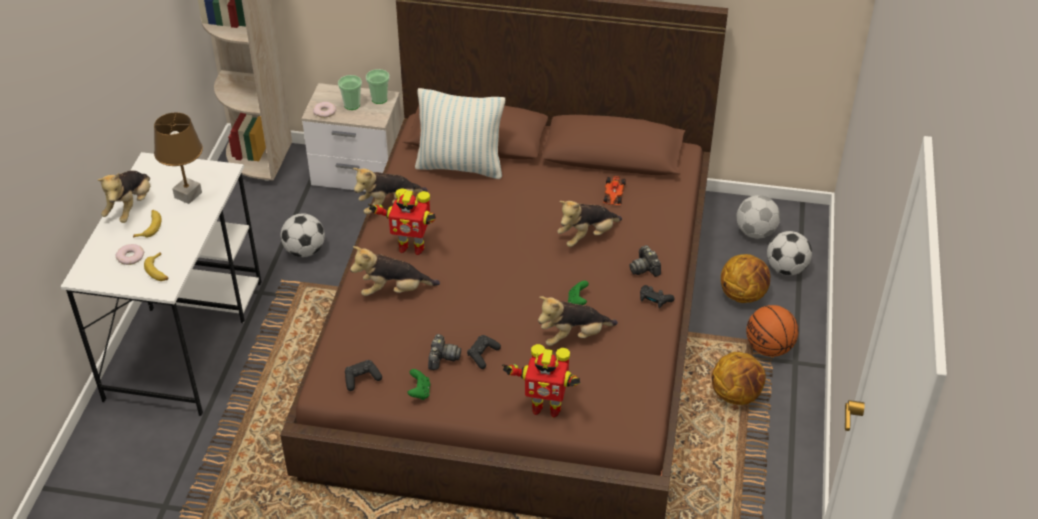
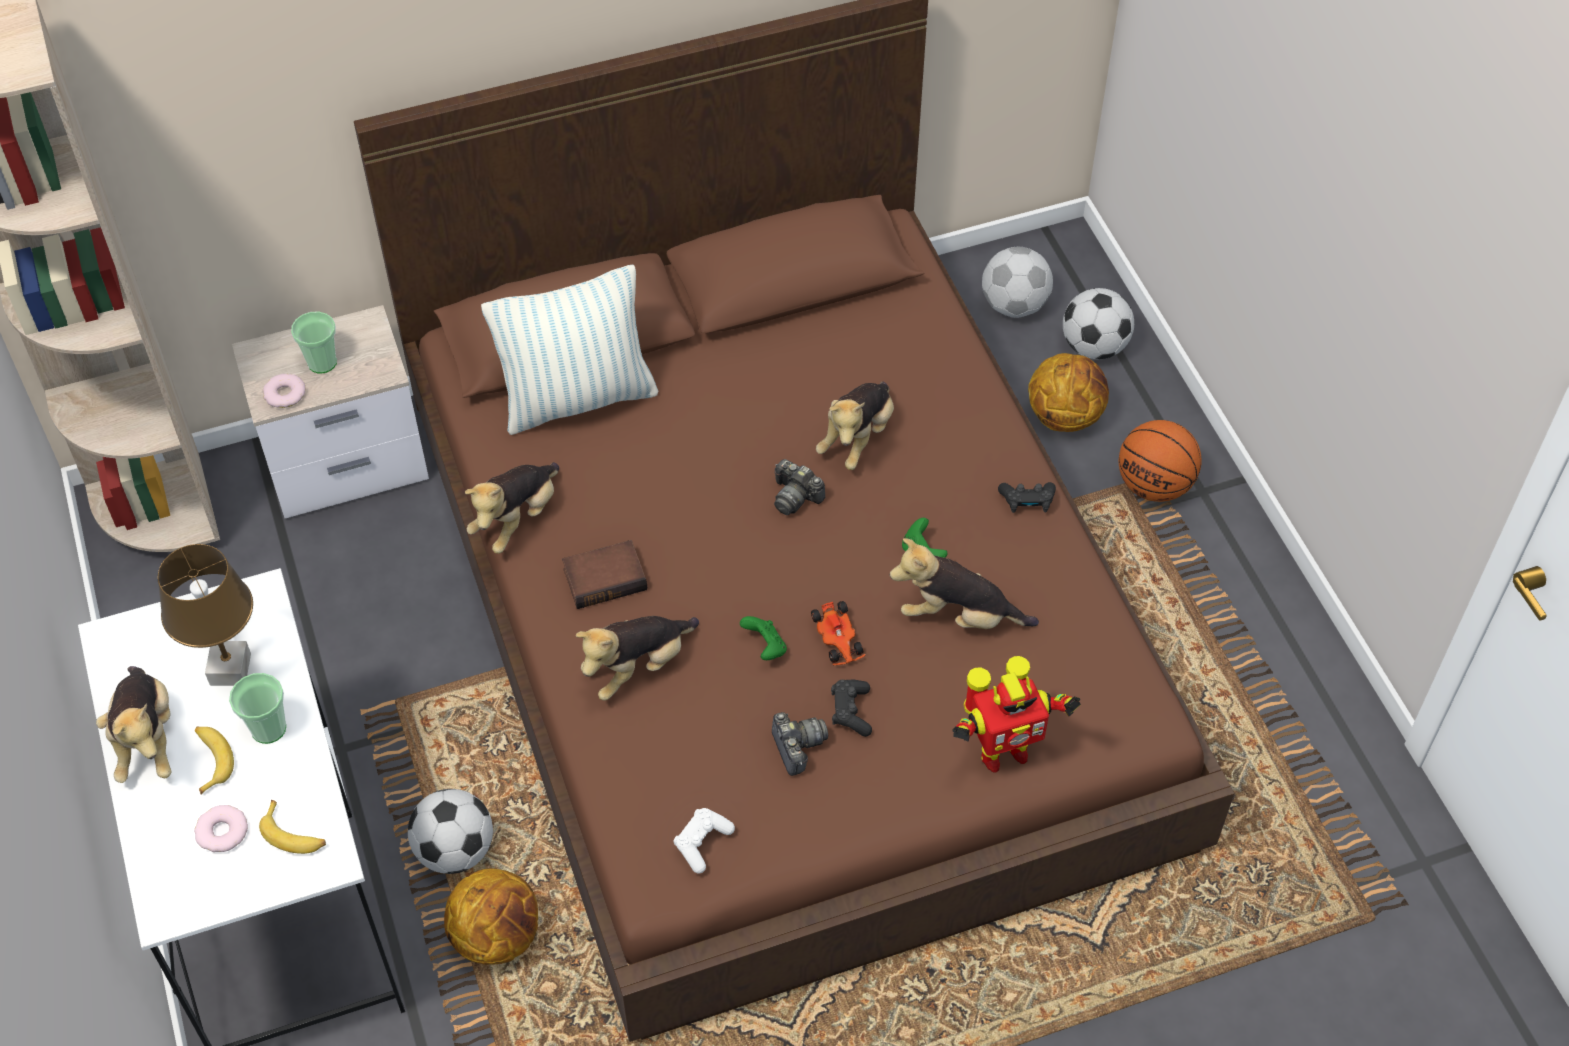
camera: 30 degrees left, 10 degrees up
football [281,213,325,257] -> football moved to [408,789,493,874]
black game controller [345,360,382,391] -> white game controller [673,808,735,874]
cup [366,69,390,104] -> cup moved to [229,673,286,744]
toy robot [368,189,436,255] -> book [562,540,647,609]
green game controller [407,369,430,400] -> green game controller moved to [740,616,787,660]
plush toy [538,296,618,346] -> plush toy turned 60 degrees clockwise [890,538,1039,629]
toy car [603,176,626,205] -> toy car moved to [811,601,866,665]
camera [629,245,661,277] -> camera moved to [774,459,825,515]
basketball [712,352,766,405] -> basketball moved to [444,869,538,965]

